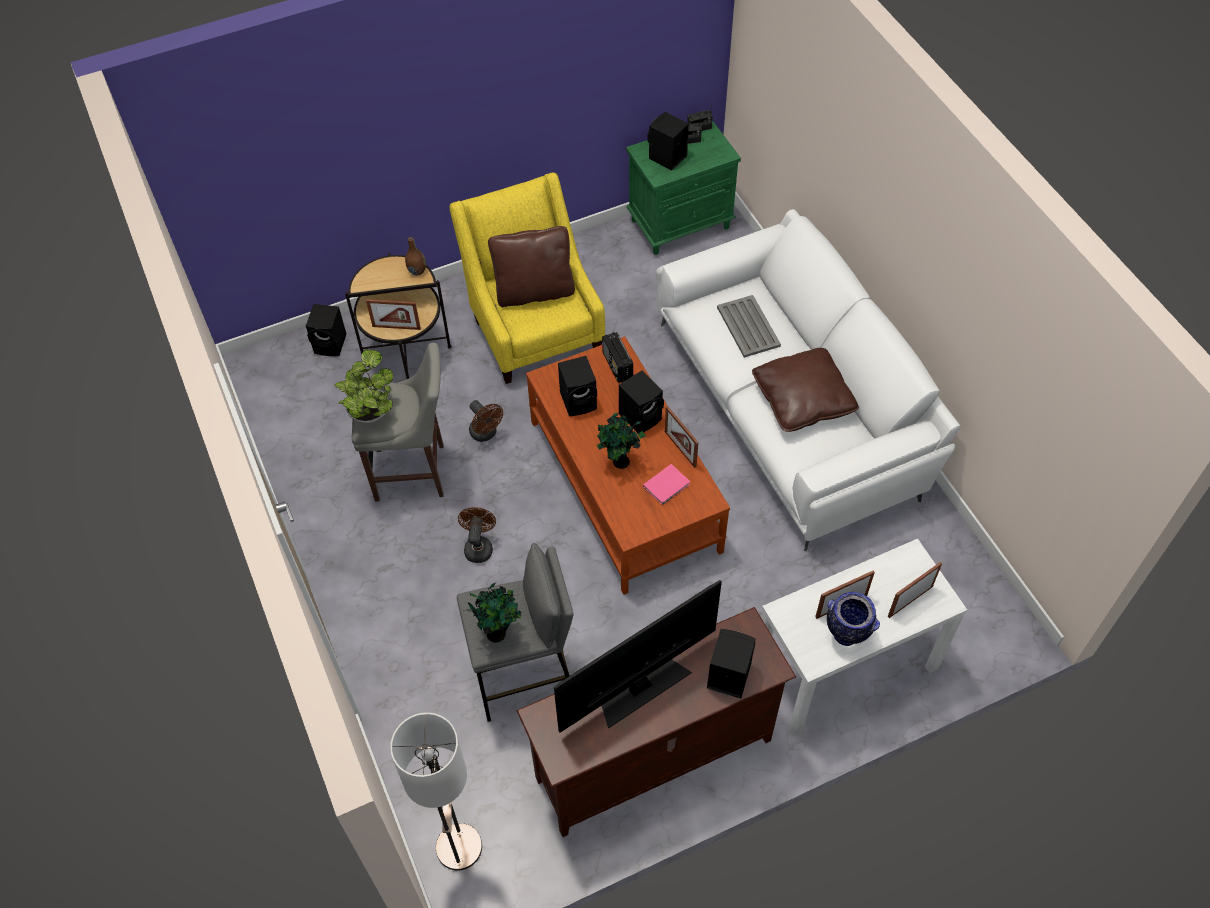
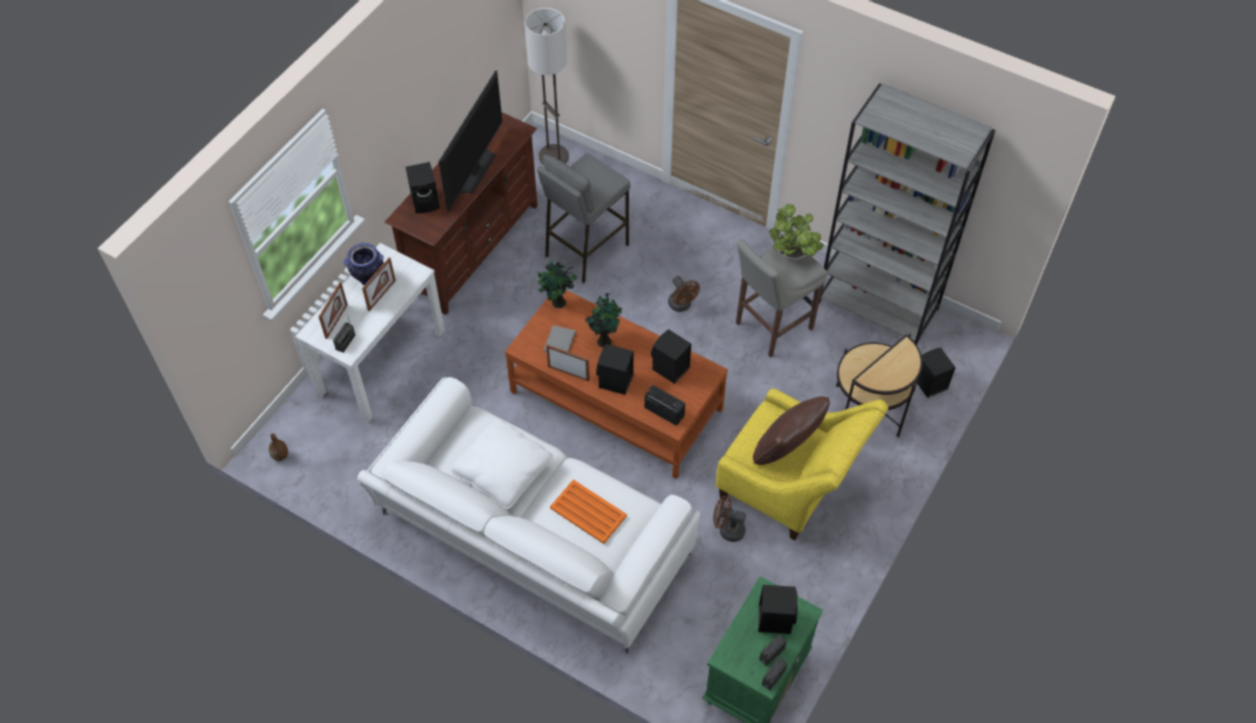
camera: 145 degrees right, 0 degrees up
picture frame [366,299,421,330] -> none
brown vase [405,237,426,276] -> brown vase moved to [269,433,288,461]
potted plant [463,583,521,643] -> potted plant moved to [538,261,577,308]
brown fan [469,400,503,442] -> brown fan moved to [713,496,746,542]
pink book [643,464,690,505] -> grey book [544,325,576,353]
grey tray [717,295,781,358] -> orange tray [550,479,627,544]
brown pillow [752,348,859,432] -> white pillow [450,419,554,509]
none -> radio [333,317,355,353]
none -> grey bookcase [819,83,995,345]

